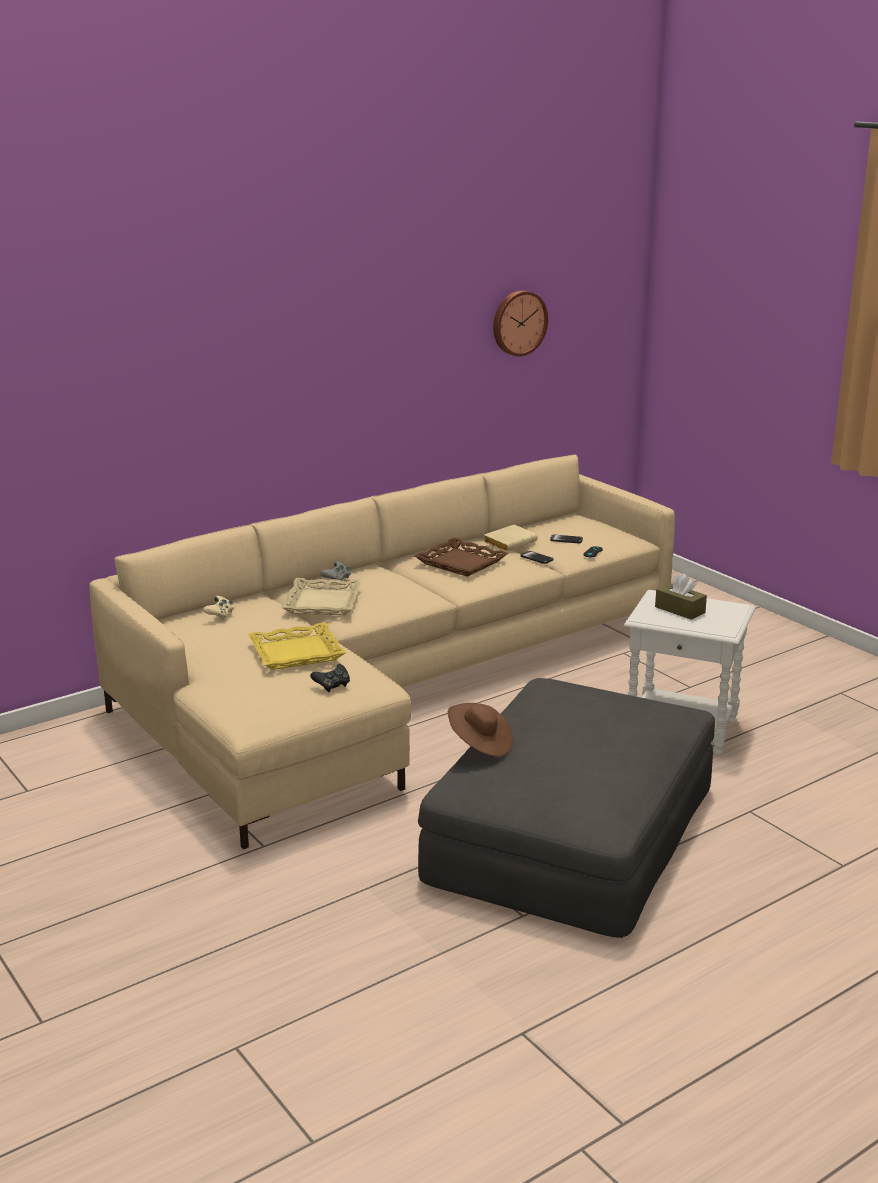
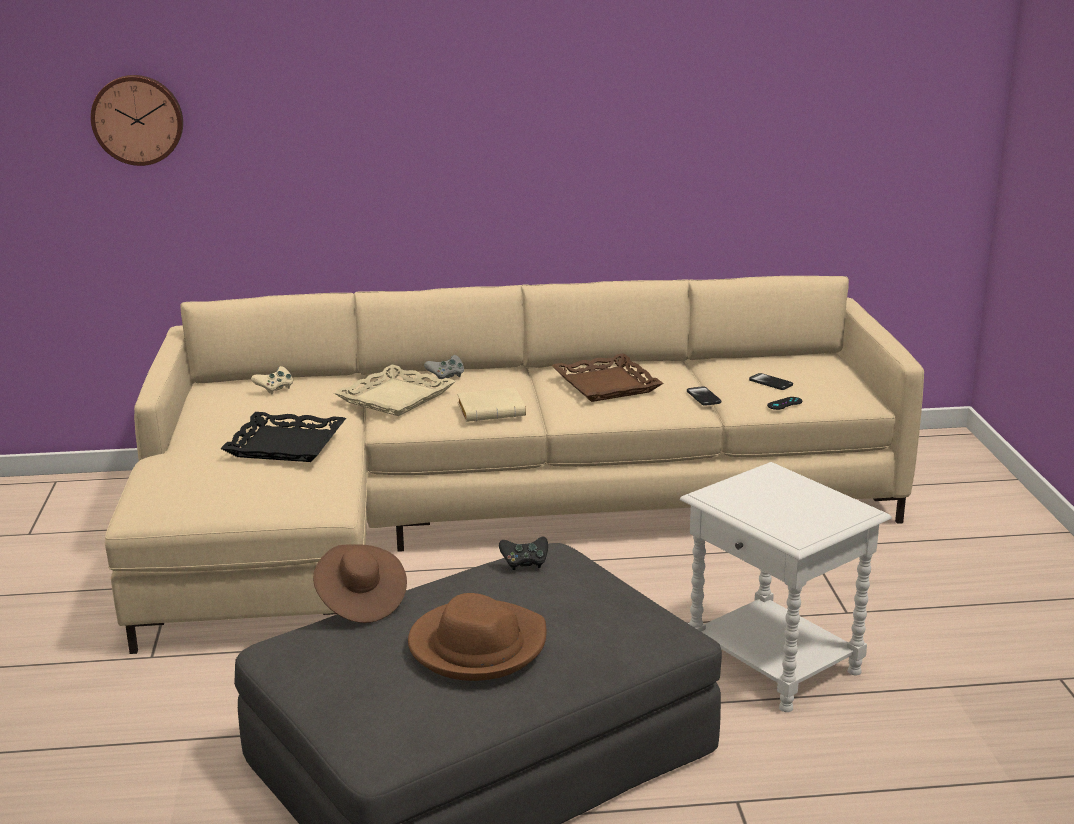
camera: 30 degrees right, 0 degrees up
yellow tray [248,622,346,670] -> black tray [220,412,346,462]
black game controller [310,664,350,692] -> black game controller moved to [499,537,548,570]
beige book [483,525,538,552] -> beige book moved to [457,388,526,422]
wall clock [493,291,548,357] -> wall clock moved to [91,75,183,166]
brown tissue box [655,574,707,620] -> none
none -> brown hat [408,593,546,681]

